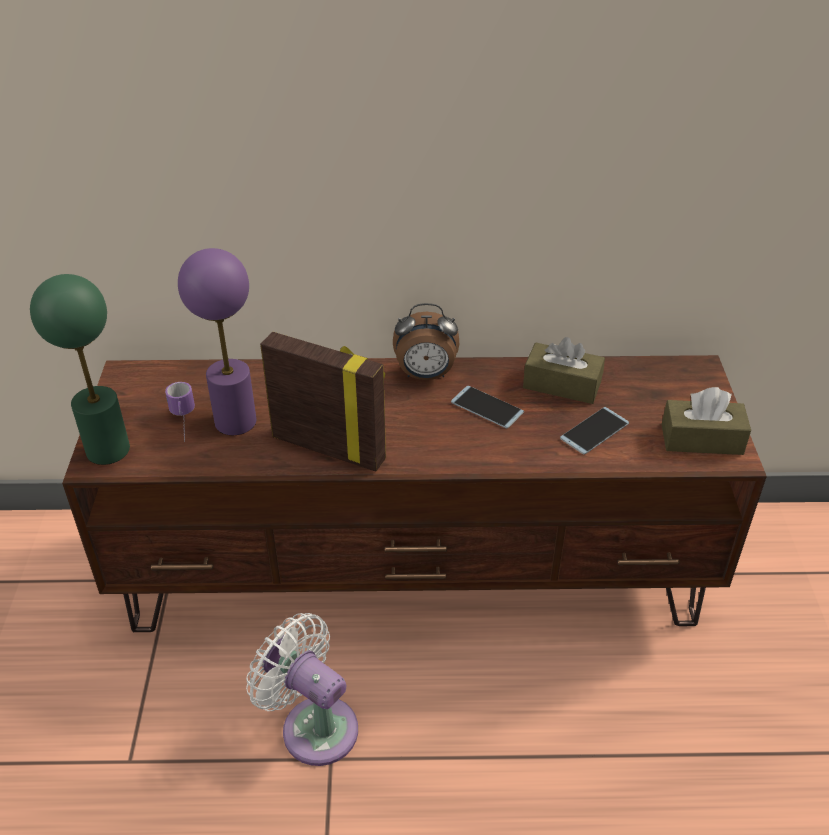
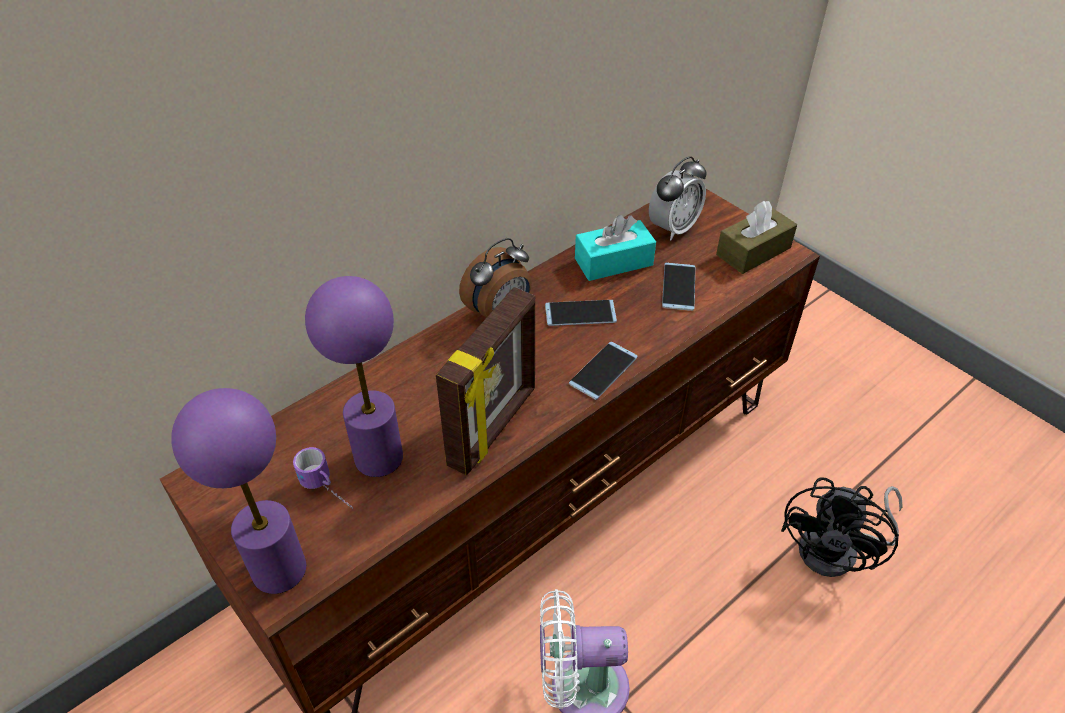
camera: 40 degrees left, 5 degrees up
green table lamp [30,274,130,465] -> purple table lamp [171,388,306,594]
picture frame [260,332,386,472] -> picture frame turned 135 degrees clockwise [436,287,535,475]
brown tissue box [523,337,605,404] -> turquoise tissue box [575,215,656,281]
none -> phone [569,342,637,400]
none -> alarm clock [649,156,707,240]
none -> black fan [781,477,903,577]

